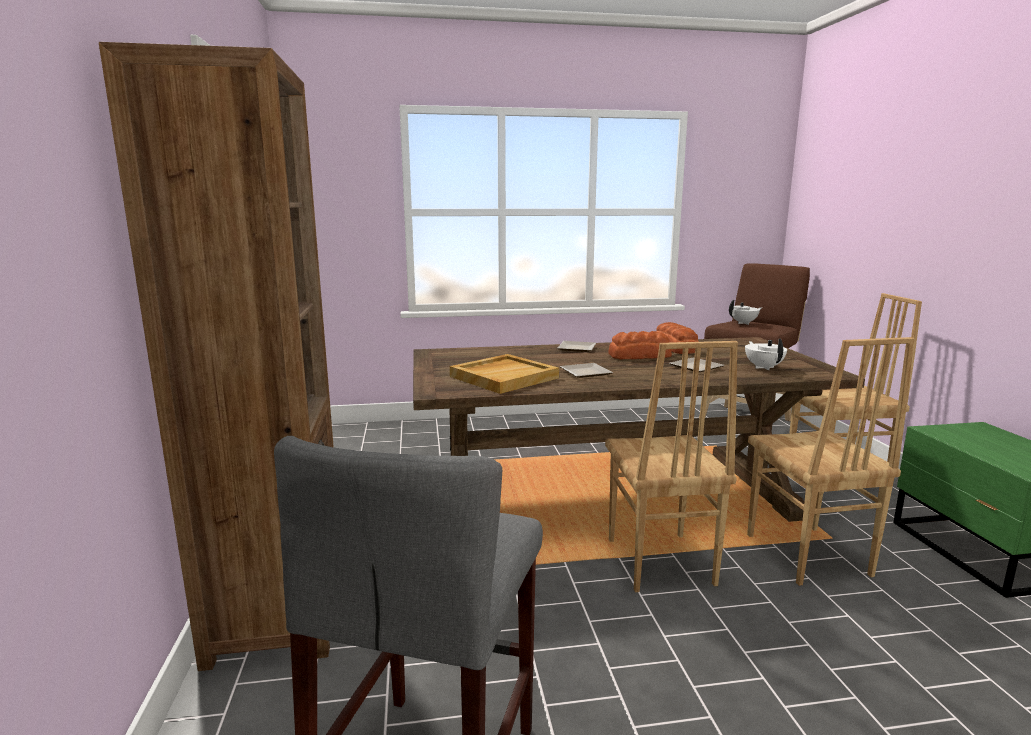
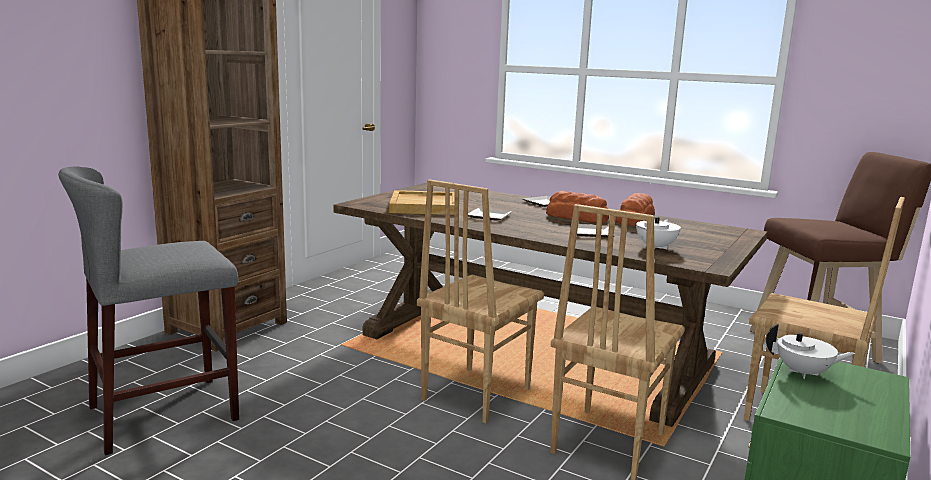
camera: 40 degrees right, 0 degrees up
white teapot [729,300,762,325] -> white teapot moved to [766,323,855,379]

